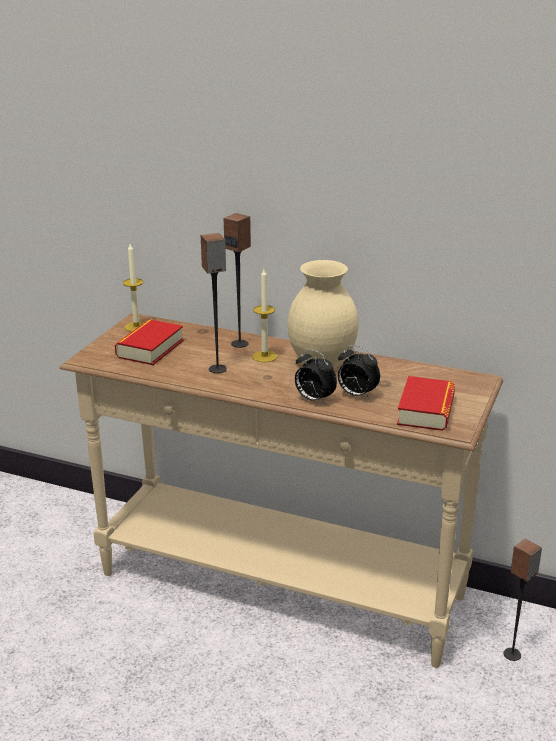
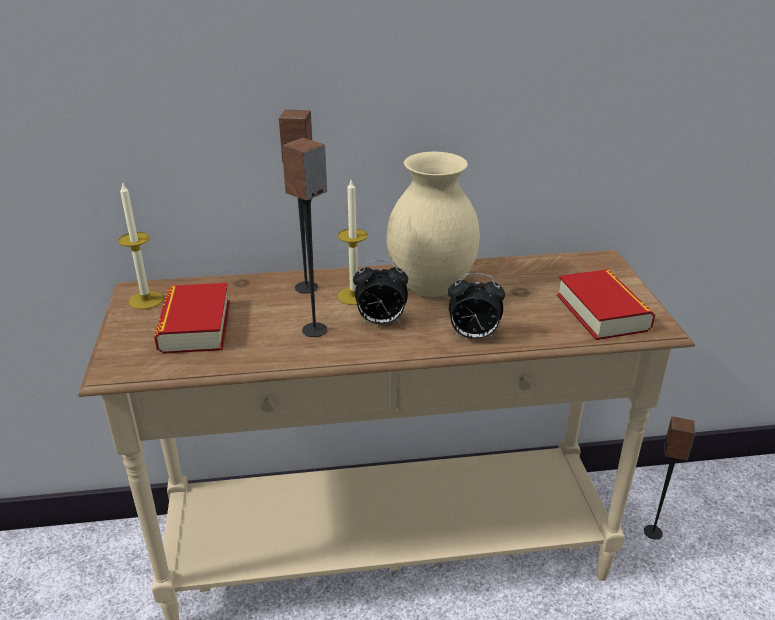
camera: 30 degrees left, 5 degrees up
alarm clock [338,345,380,399] -> alarm clock moved to [353,260,408,324]

